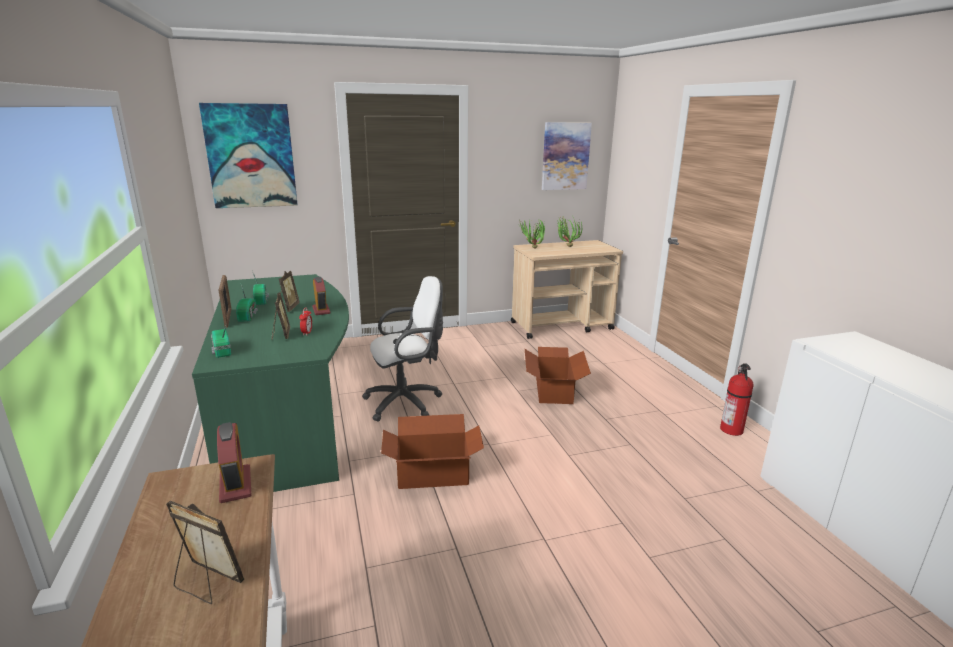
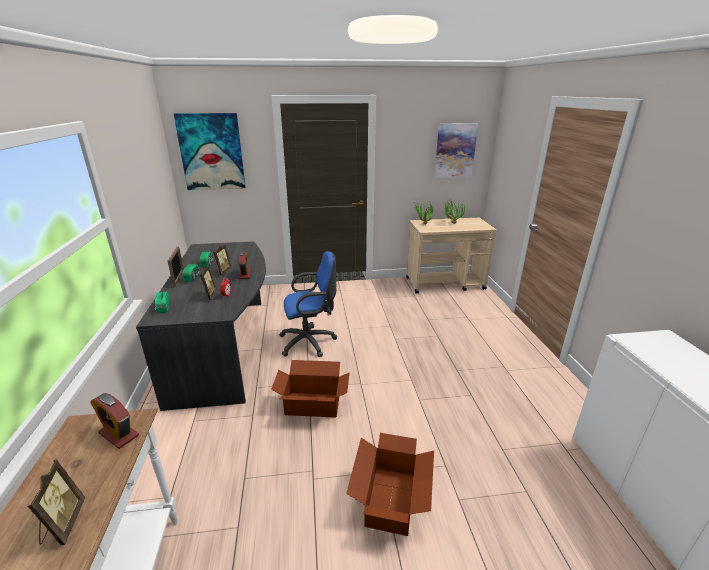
camera: 10 degrees right, 5 degrees up
picture frame [166,501,244,604] -> picture frame turned 45 degrees clockwise [28,459,85,545]
green desk [192,274,349,492] -> grey desk [136,242,266,411]
alarm clock [217,422,251,503] -> alarm clock turned 135 degrees clockwise [90,393,139,449]
white office chair [362,276,443,422] -> blue office chair [279,251,337,357]
cardboard box [525,347,591,404] -> cardboard box moved to [346,433,434,536]
fire extinguisher [720,363,753,436] -> none

